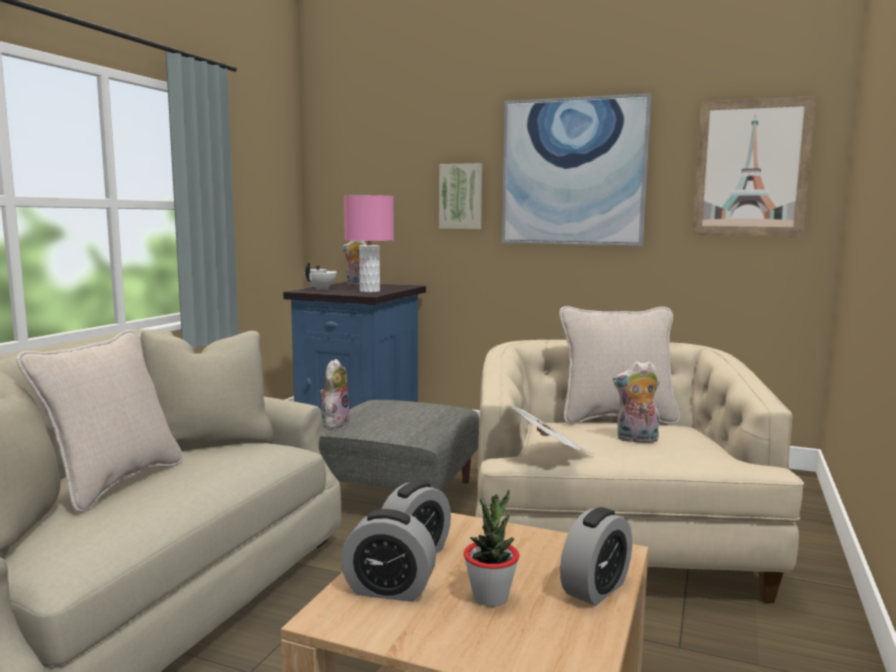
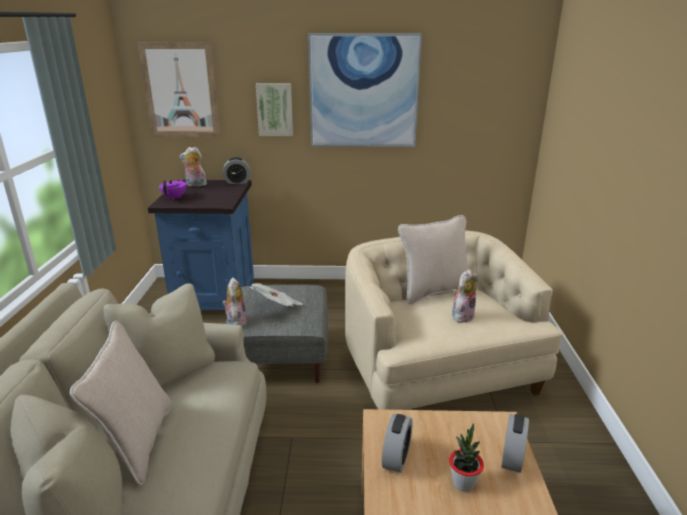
camera: 20 degrees left, 15 degrees up
white teapot [305,261,337,290] -> purple teapot [159,179,187,200]
alarm clock [341,509,436,602] -> alarm clock moved to [223,157,251,184]
pink table lamp [344,195,394,292] -> none
newspaper [503,404,594,454] -> newspaper moved to [250,283,303,307]
plush toy [613,361,660,443] -> plush toy turned 150 degrees clockwise [452,269,477,323]
picture [692,96,816,236] -> picture moved to [138,42,221,138]

